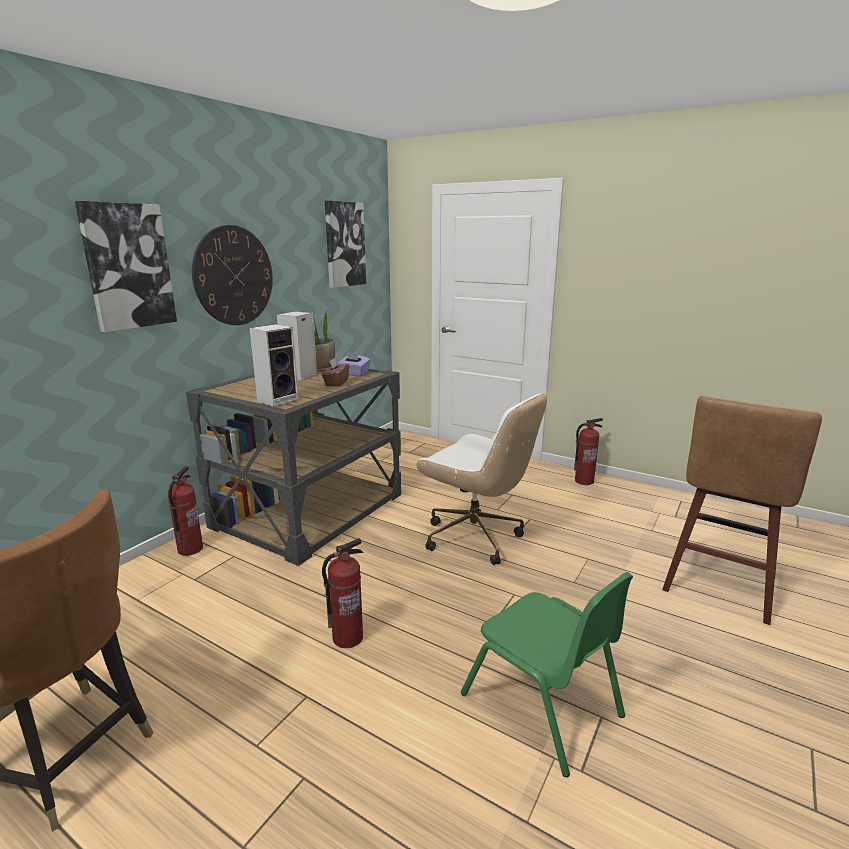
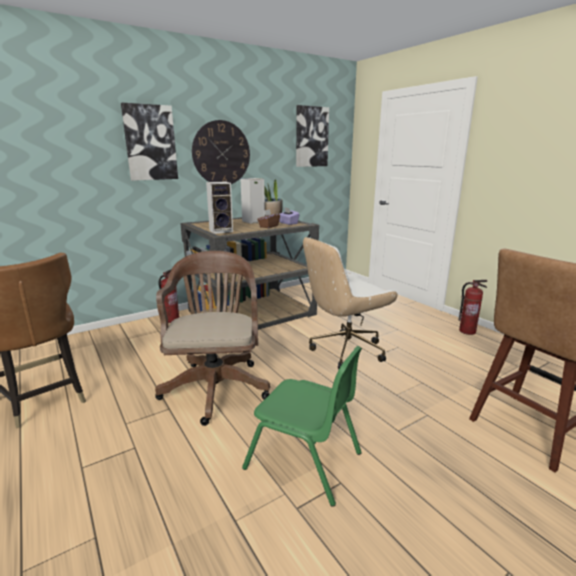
camera: 25 degrees right, 0 degrees up
fire extinguisher [322,538,363,648] -> brown office chair [155,251,270,426]
white office chair [417,393,547,565] -> white office chair turned 90 degrees clockwise [303,237,398,369]
green chair [461,572,633,777] -> green chair turned 45 degrees counterclockwise [242,346,362,507]

